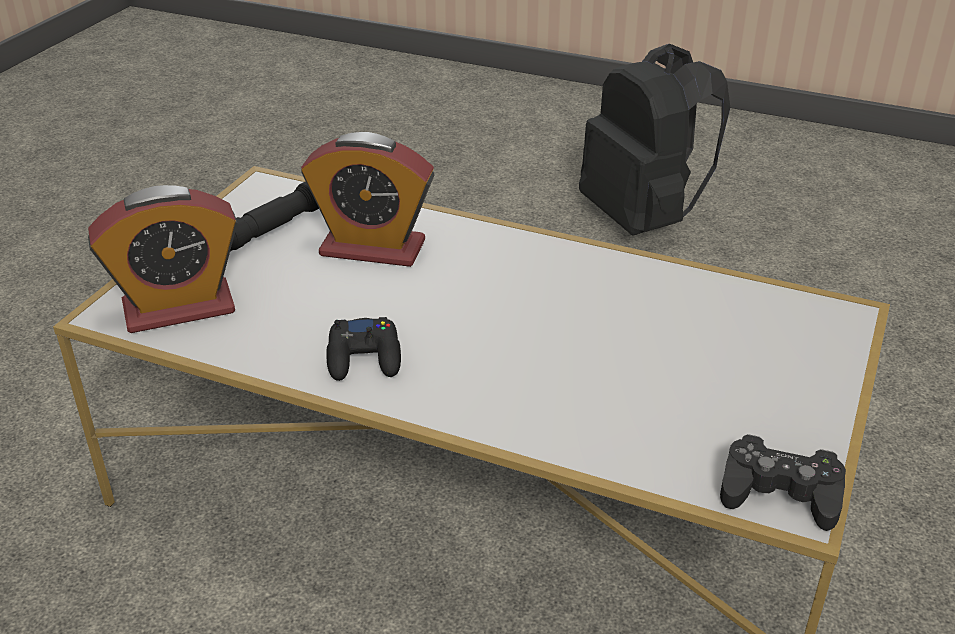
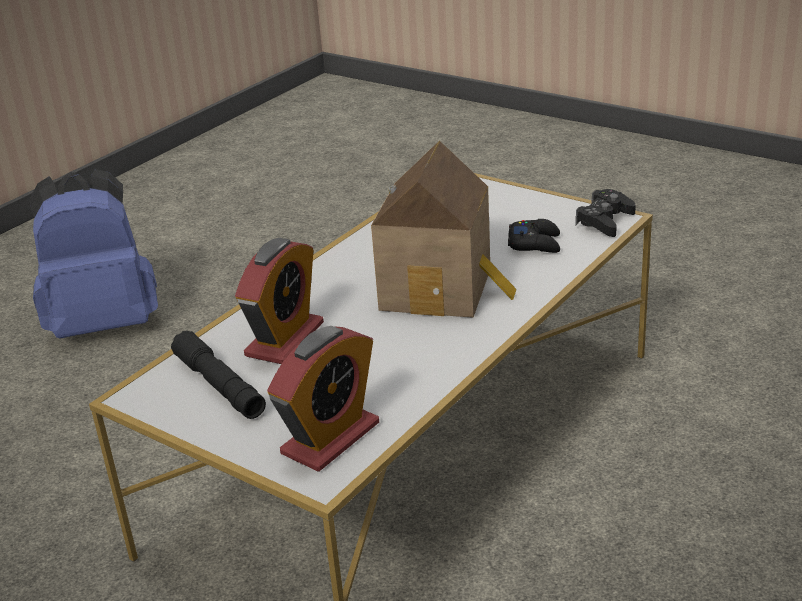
camera: 75 degrees left, 5 degrees down
alarm clock [88,185,238,333] -> alarm clock turned 45 degrees clockwise [267,326,379,472]
black game controller [326,317,401,381] -> black game controller moved to [508,219,560,253]
black backpack [579,44,730,236] -> blue backpack [29,169,158,338]
none -> toy house [371,140,517,318]

